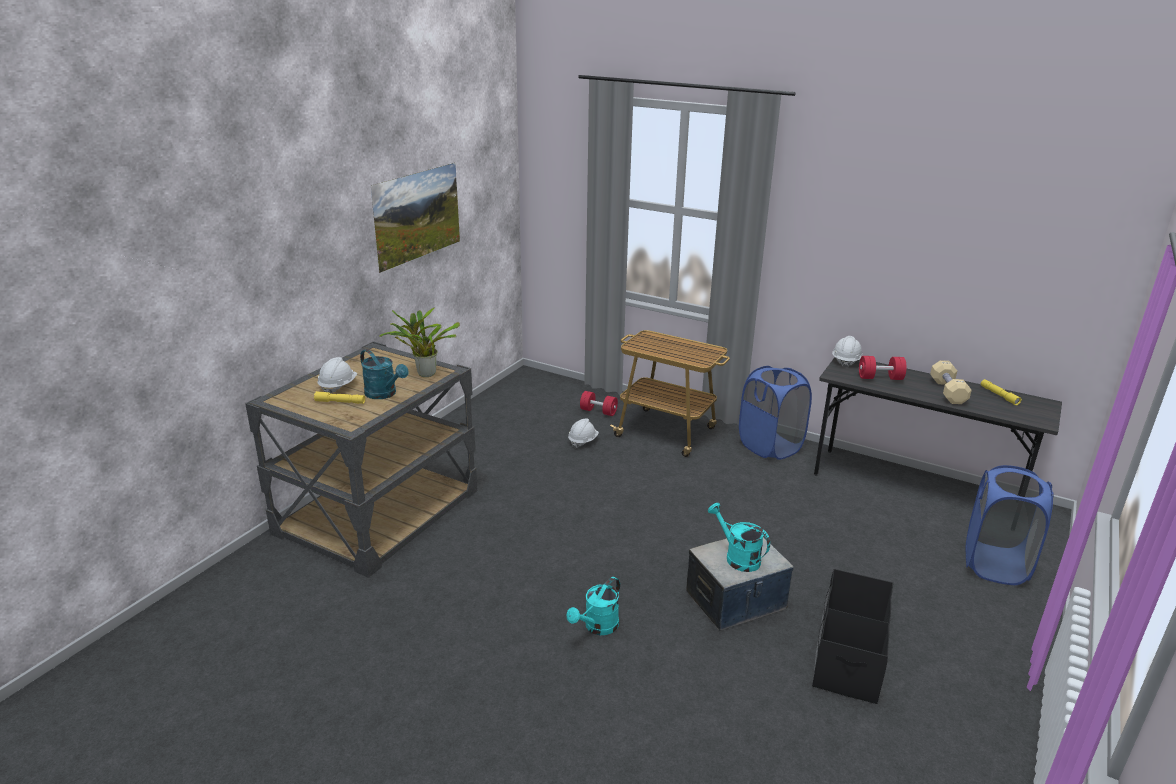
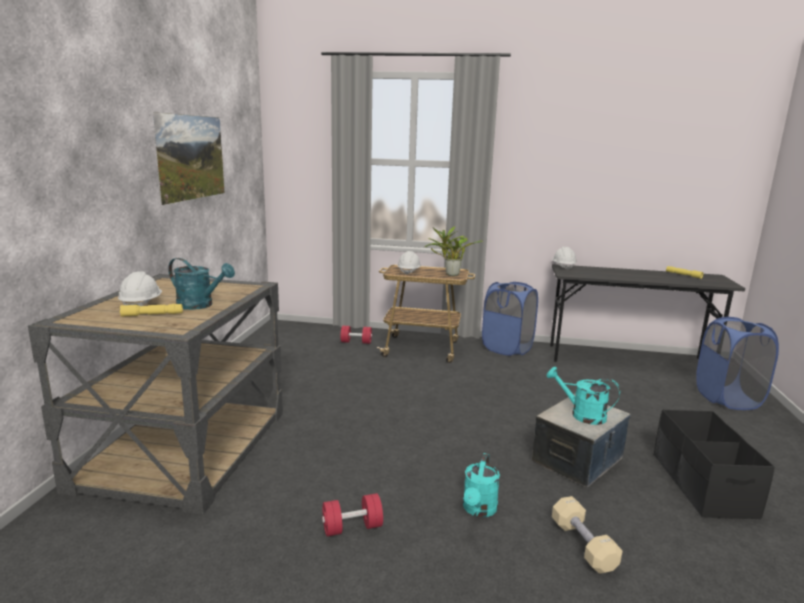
camera: 20 degrees left, 10 degrees down
potted plant [379,307,460,377] -> potted plant moved to [425,226,483,276]
white hard hat [568,419,599,448] -> white hard hat moved to [397,251,421,275]
red dumbbell [859,356,907,380] -> red dumbbell moved to [322,493,383,537]
beige dumbbell [930,360,972,404] -> beige dumbbell moved to [552,496,623,574]

